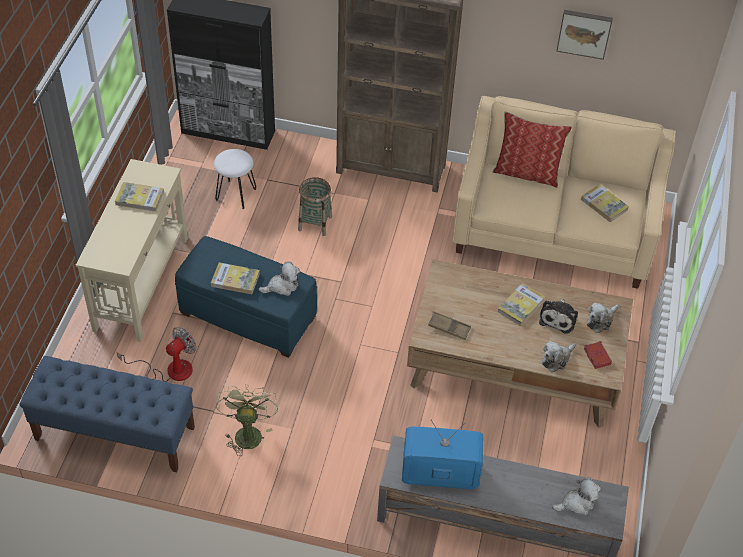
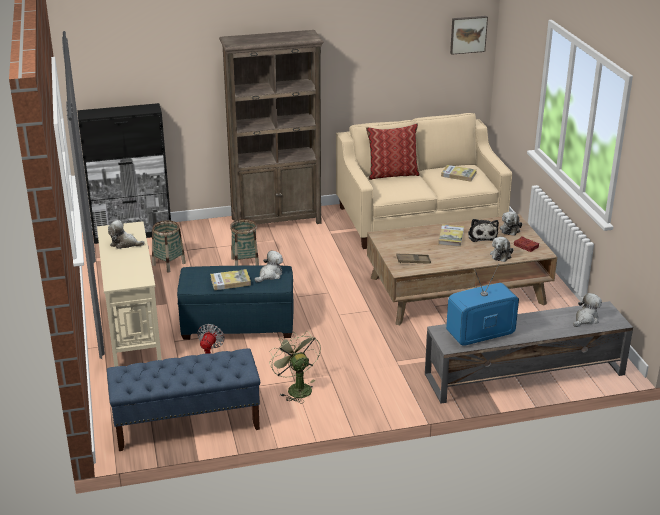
camera: 25 degrees left, 20 degrees down
book [115,182,164,212] -> plush toy [108,220,145,249]
white stool [214,149,256,209] -> basket [152,220,186,272]
picture [556,10,613,60] -> picture moved to [450,16,488,54]

